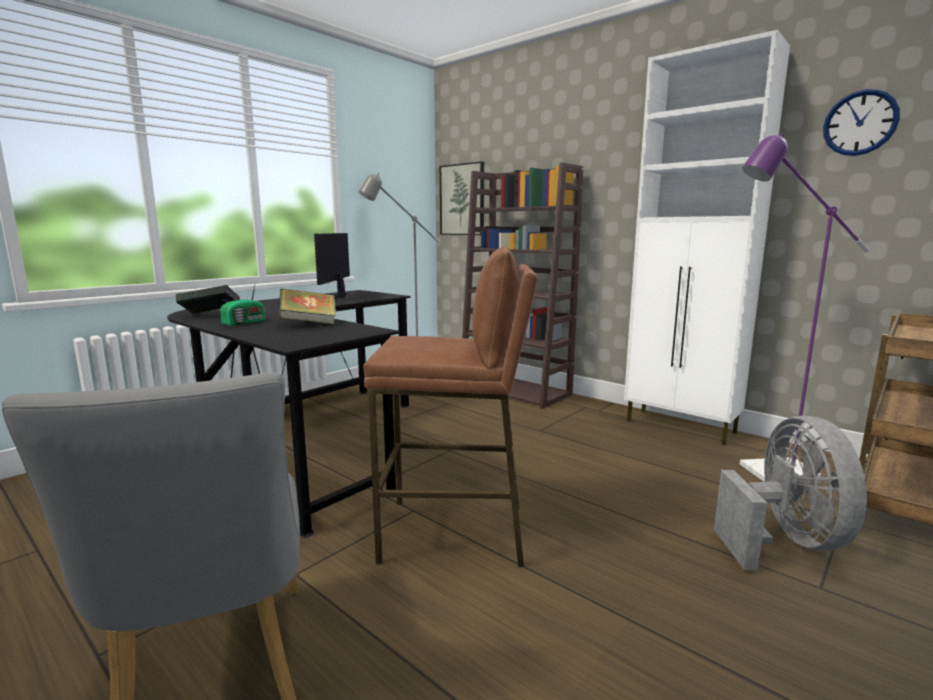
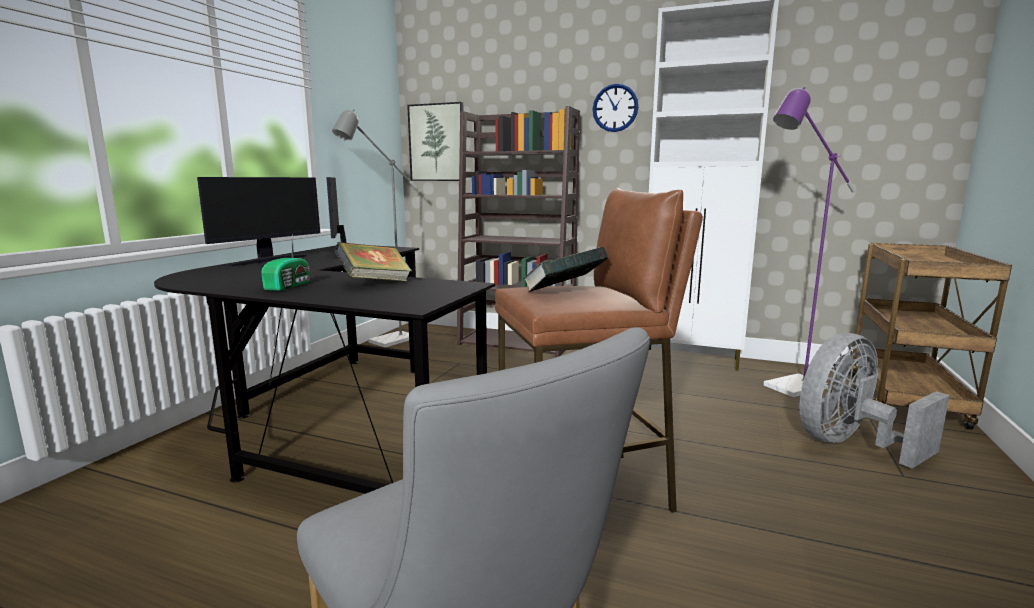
camera: 20 degrees left, 0 degrees up
book [176,285,240,314] -> book moved to [523,247,608,293]
grey fan [714,415,867,570] -> grey fan turned 105 degrees counterclockwise [799,333,950,468]
wall clock [823,89,900,156] -> wall clock moved to [593,84,638,132]
none -> monitor [197,177,320,266]

